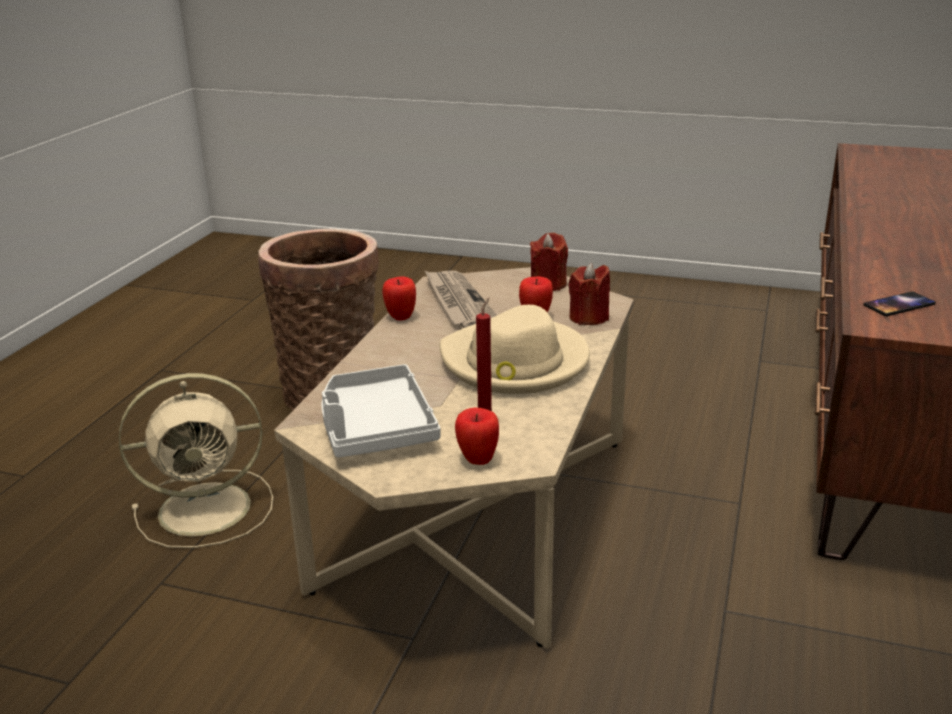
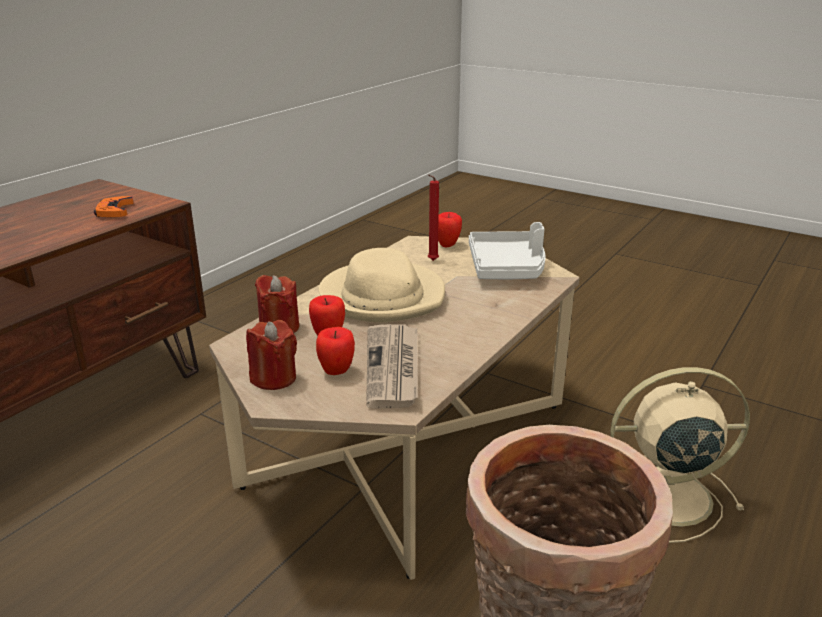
camera: 165 degrees left, 0 degrees up
apple [382,276,416,320] -> apple moved to [316,327,355,375]
phone [864,292,936,316] -> orange game controller [94,196,134,217]

